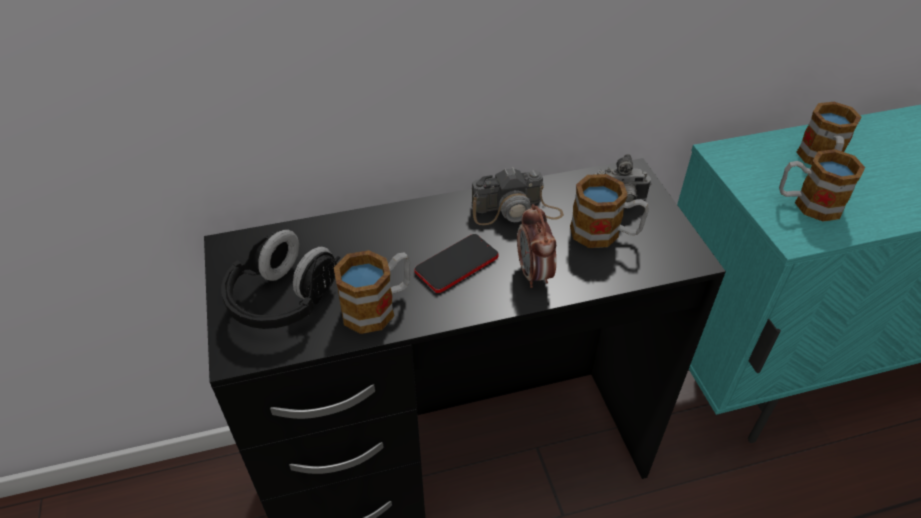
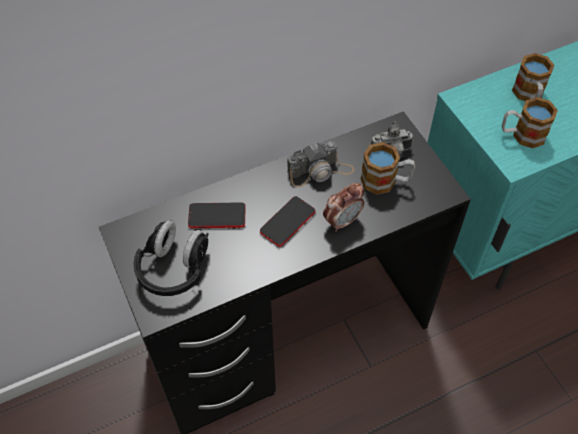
camera: 10 degrees left, 10 degrees up
mug [334,250,410,334] -> none
alarm clock [517,204,556,288] -> alarm clock turned 105 degrees counterclockwise [323,183,364,232]
none -> phone [188,202,246,228]

